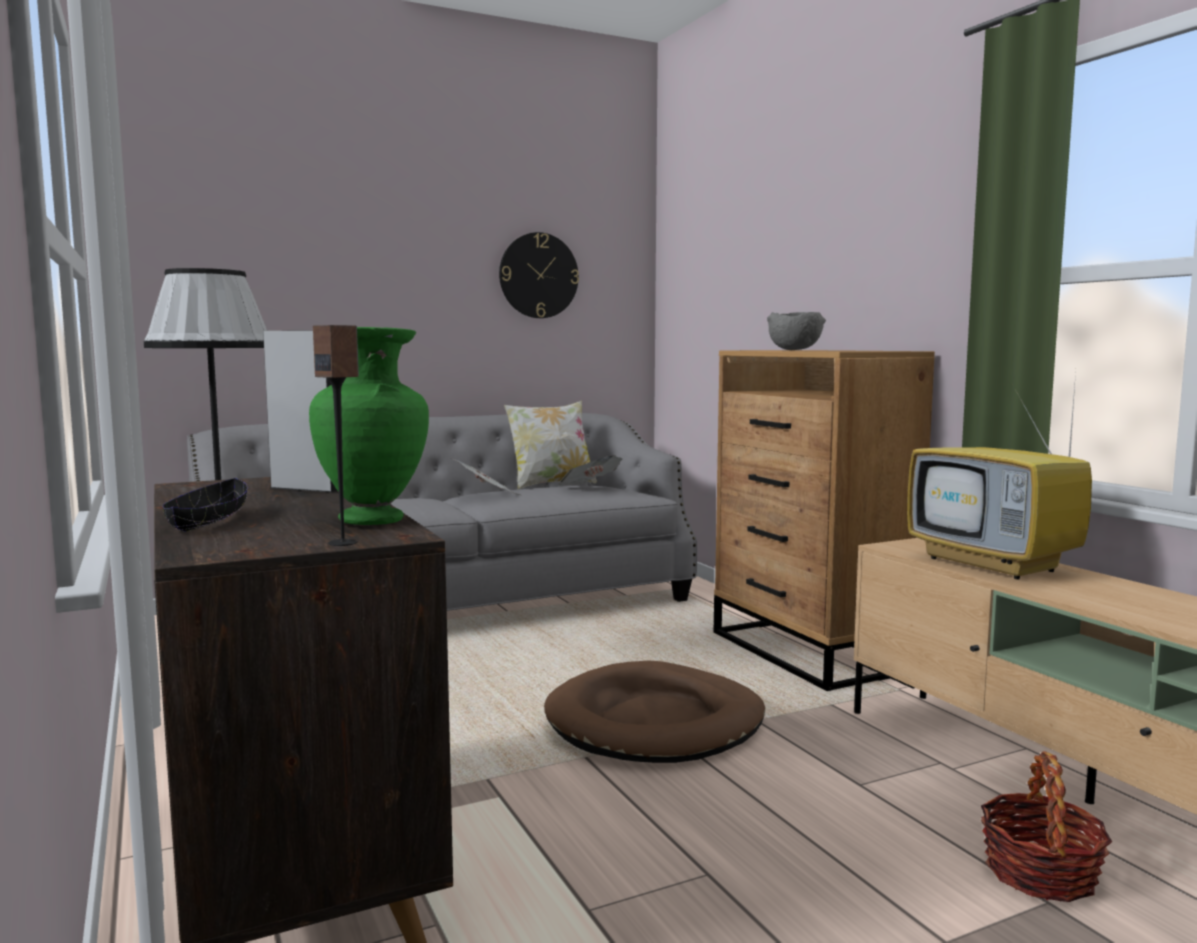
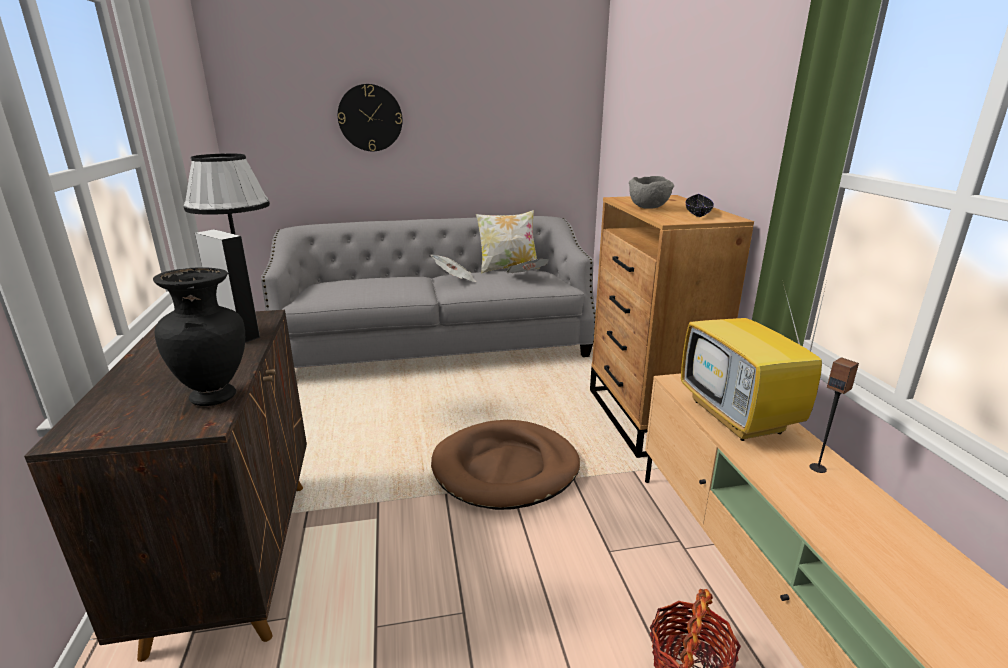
camera: 15 degrees right, 15 degrees up
black bowl [163,478,247,531] -> black bowl moved to [686,194,714,217]
green vase [309,327,429,525] -> black vase [153,267,245,406]
speaker [313,325,359,546] -> speaker moved to [810,357,859,473]
wall clock [499,232,579,318] -> wall clock moved to [338,84,402,151]

